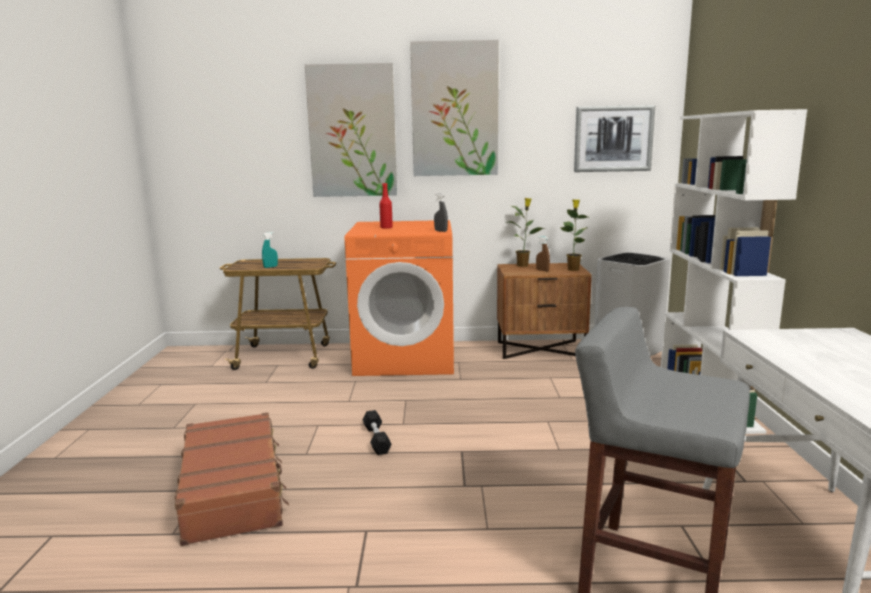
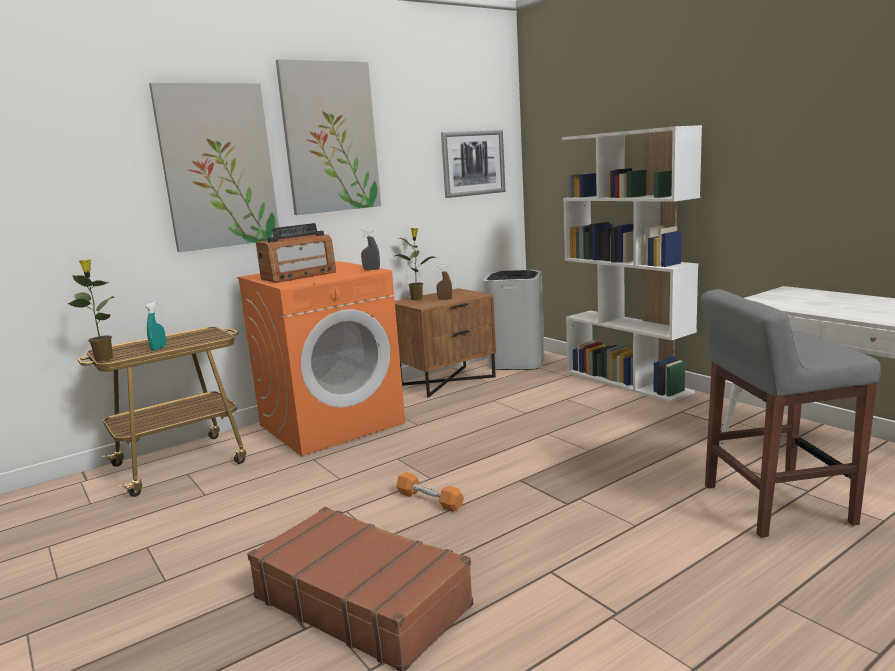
camera: 35 degrees left, 0 degrees up
black dumbbell [363,410,392,455] -> orange dumbbell [396,472,464,512]
red bottle [379,183,393,228] -> radio [256,223,336,283]
potted plant [561,199,590,271] -> potted plant moved to [67,260,114,361]

